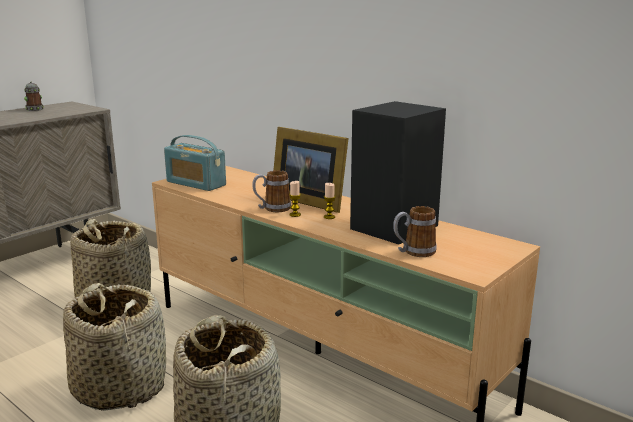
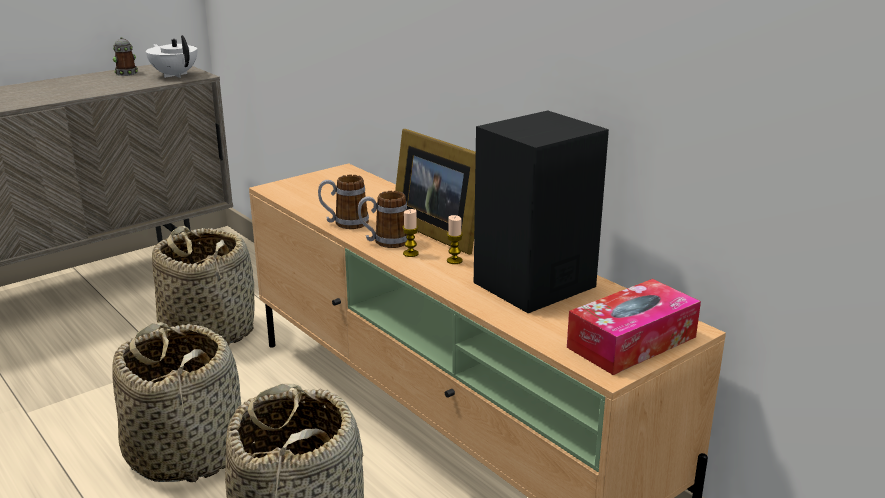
camera: 10 degrees right, 5 degrees up
radio [164,135,226,191] -> none
mug [393,206,437,257] -> mug moved to [318,175,369,229]
none -> white teapot [146,35,197,78]
none -> tissue box [567,279,701,375]

